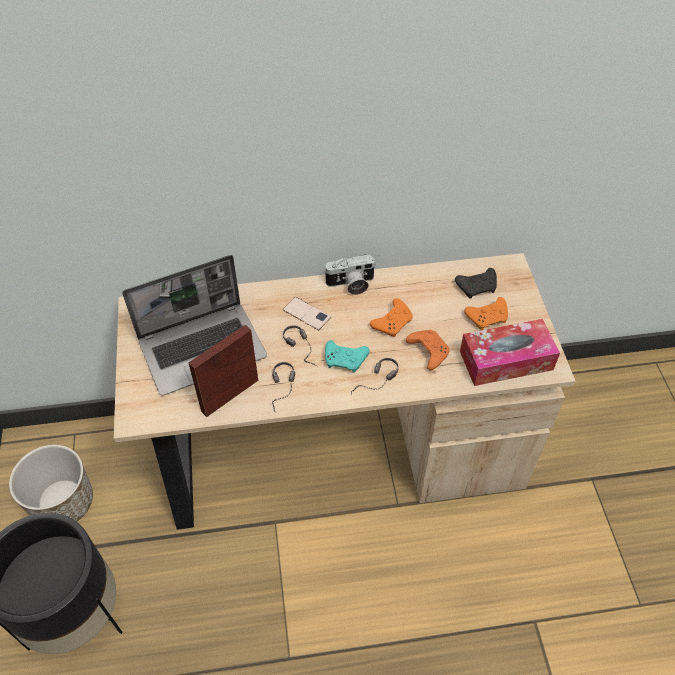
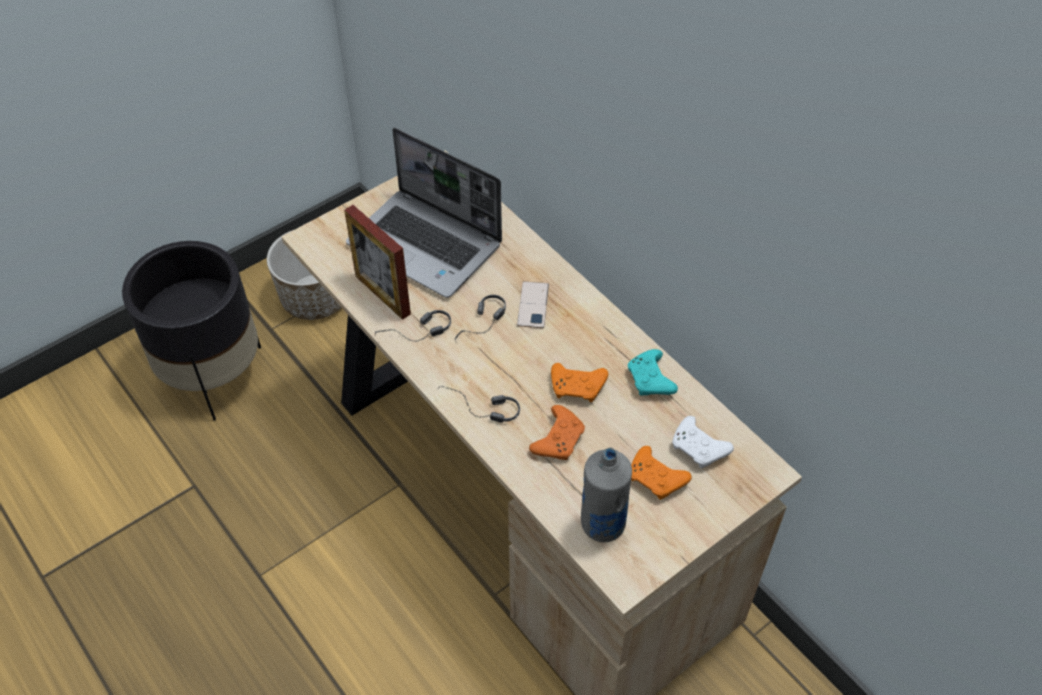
camera: 60 degrees right, 0 degrees up
picture frame [188,325,258,417] -> picture frame turned 150 degrees counterclockwise [344,205,411,320]
camera [325,254,376,295] -> none
turquoise game controller [325,340,369,373] -> turquoise game controller moved to [628,349,678,396]
black game controller [455,268,497,299] -> white game controller [672,416,734,468]
tissue box [460,319,560,386] -> grey bottle [581,447,632,542]

